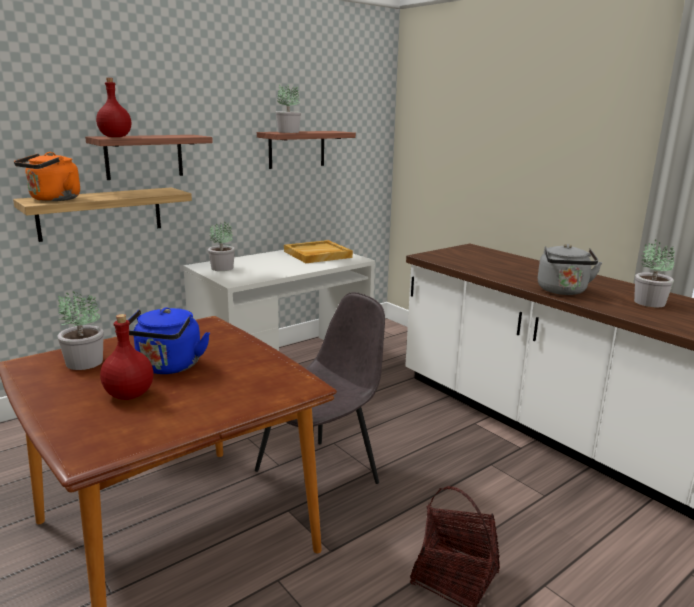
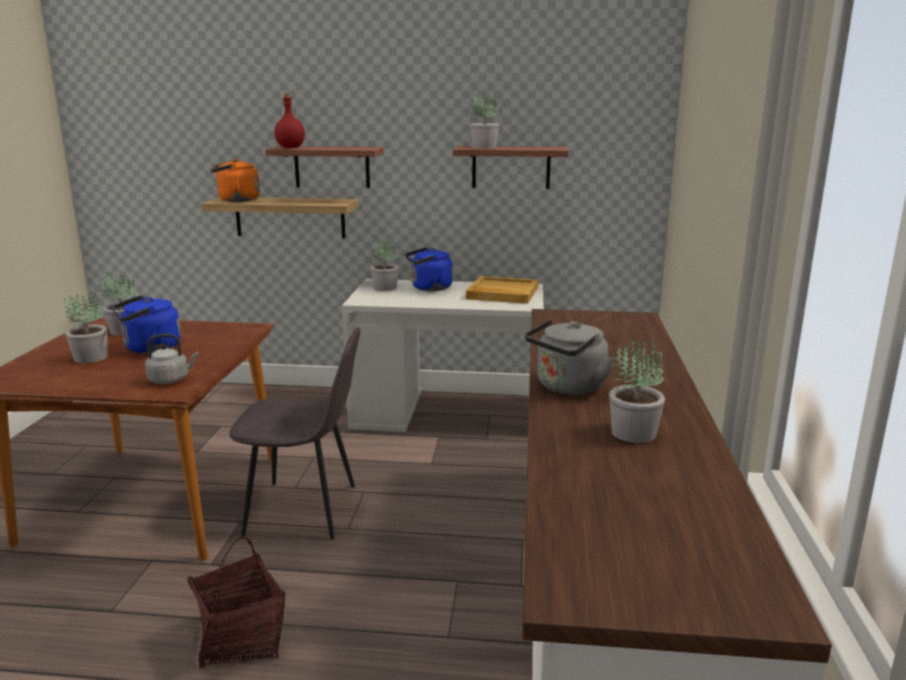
camera: 45 degrees right, 0 degrees up
red bottle [100,314,153,400] -> potted plant [64,294,108,363]
none -> grey kettle [145,334,198,384]
none -> blue kettle [405,247,453,291]

